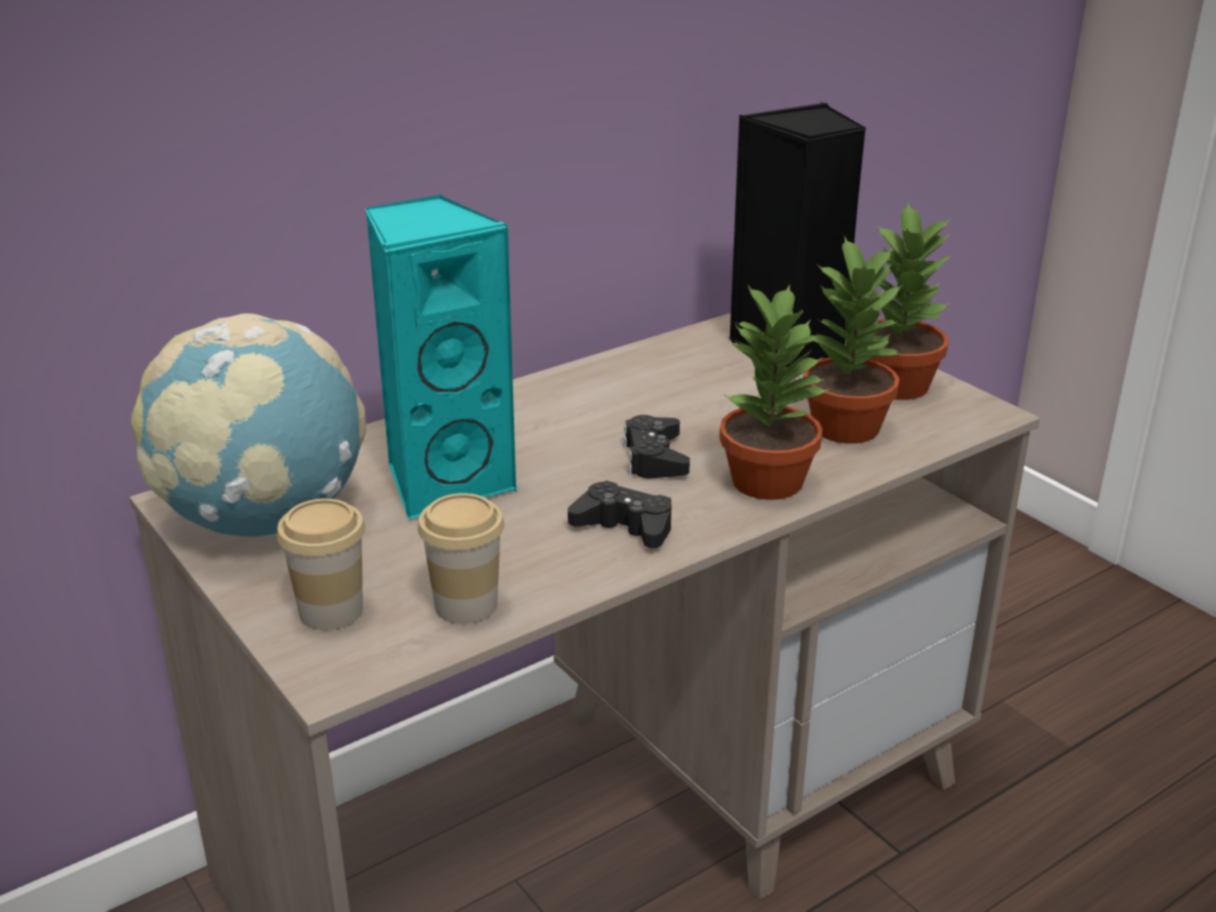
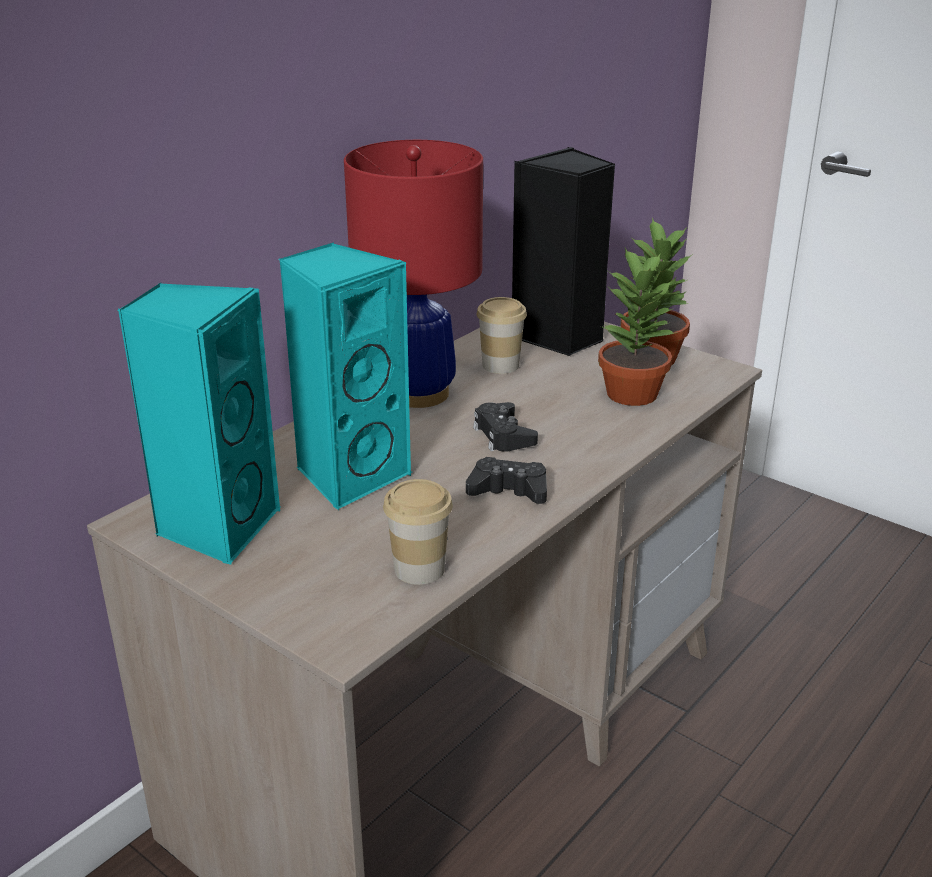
camera: 15 degrees left, 0 degrees up
globe [131,313,366,537] -> turquoise speaker [117,283,280,565]
cup [277,498,365,630] -> cup moved to [477,297,527,374]
potted plant [719,284,830,500] -> none
none -> red table lamp [344,140,483,408]

